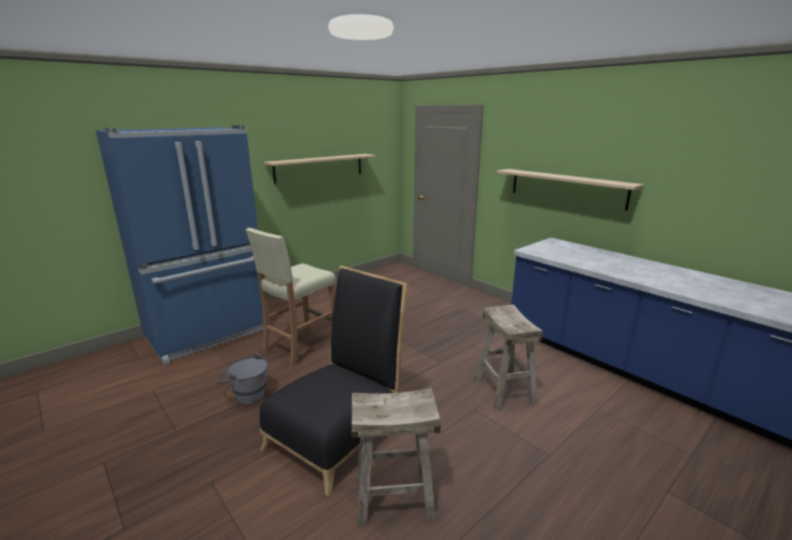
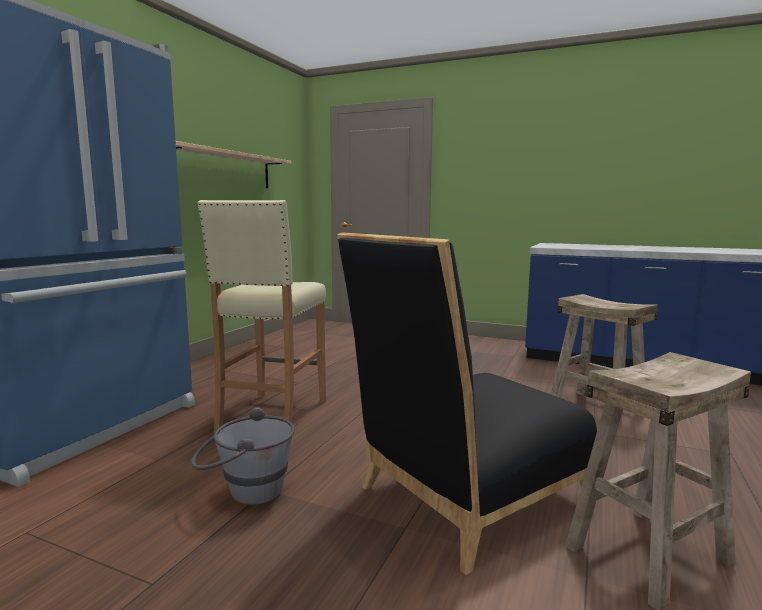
camera: 25 degrees left, 10 degrees down
black chair [260,266,409,496] -> black chair turned 135 degrees counterclockwise [337,232,598,575]
shelf [497,169,644,211] -> none

